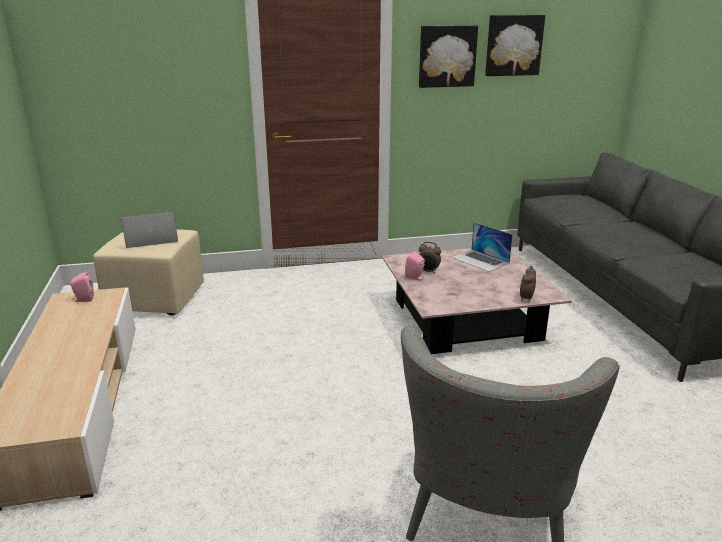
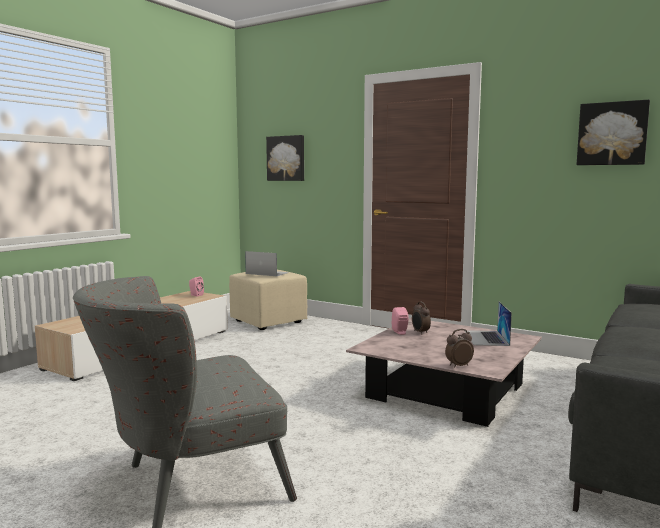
camera: 45 degrees right, 15 degrees down
picture [419,26,478,88] -> picture moved to [266,135,304,181]

